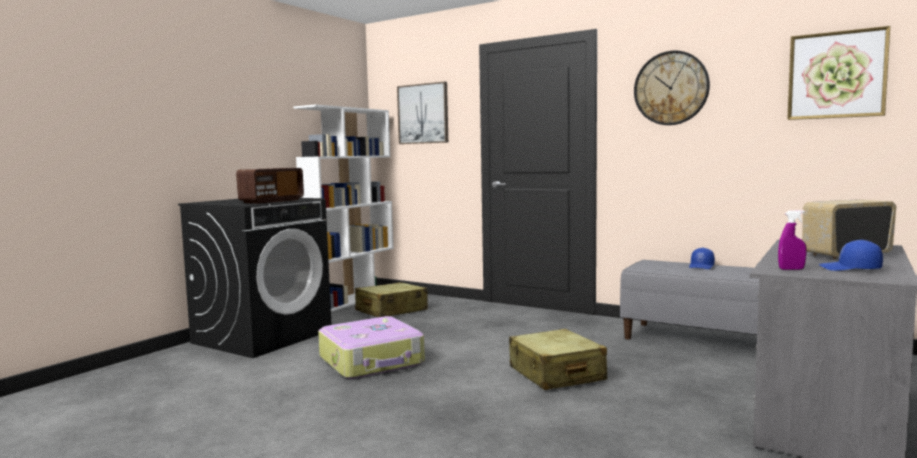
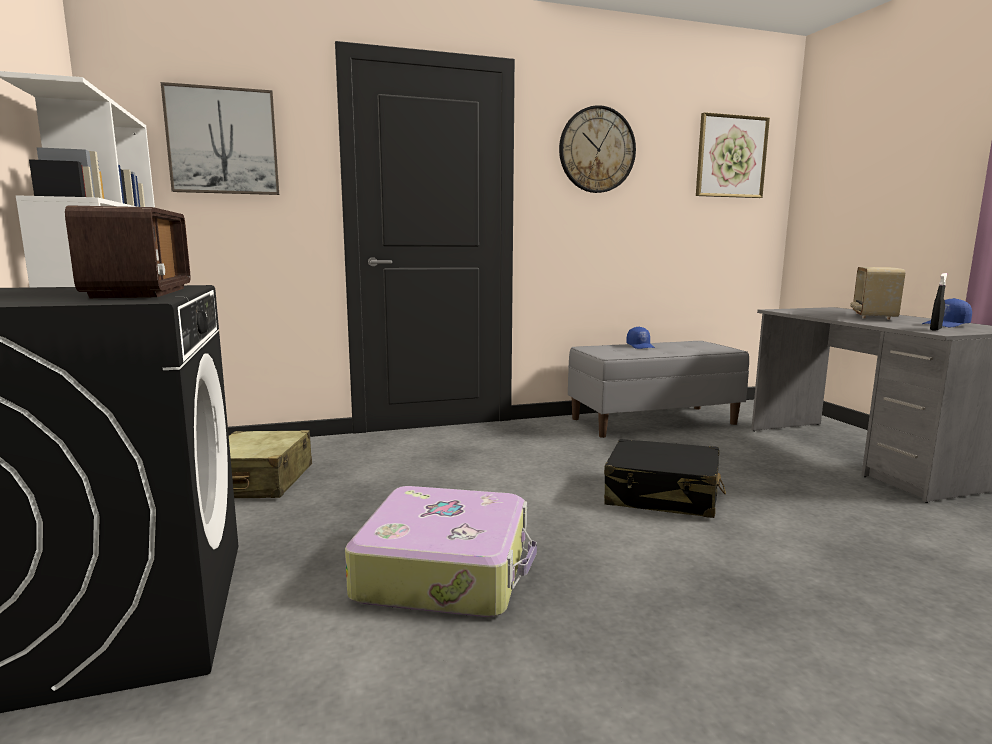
camera: 50 degrees left, 5 degrees up
beige suitcase [509,329,607,390] -> black suitcase [604,439,726,518]
purple spray bottle [778,210,806,270] -> black spray bottle [930,273,947,331]

